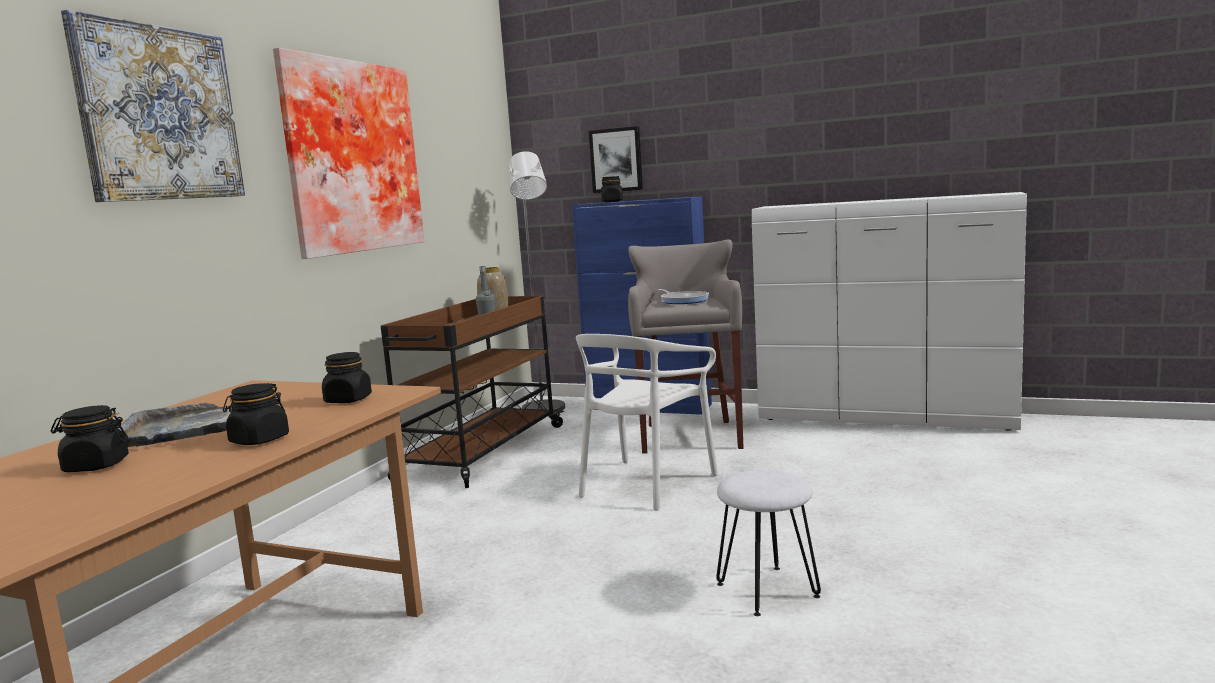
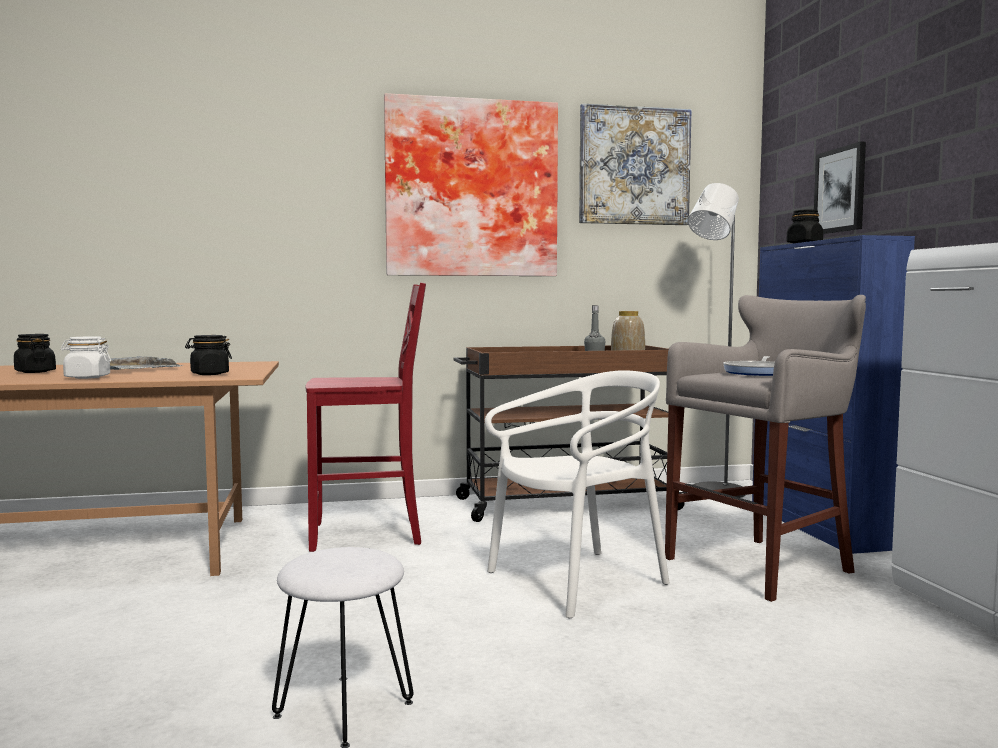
camera: 55 degrees right, 5 degrees down
picture [61,9,245,202] -> picture moved to [579,103,692,225]
black jar [223,383,289,445] -> white jar [61,336,111,379]
white chair [576,334,718,511] -> white chair turned 150 degrees clockwise [485,370,670,618]
none -> red chair [306,283,426,552]

